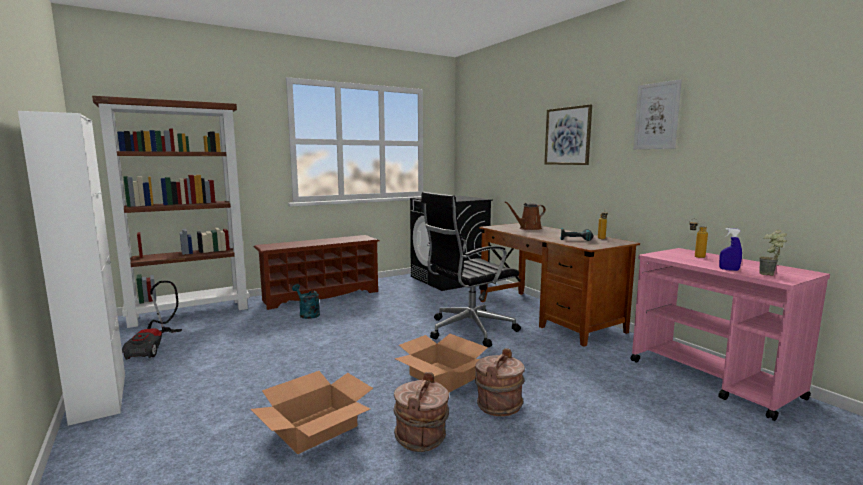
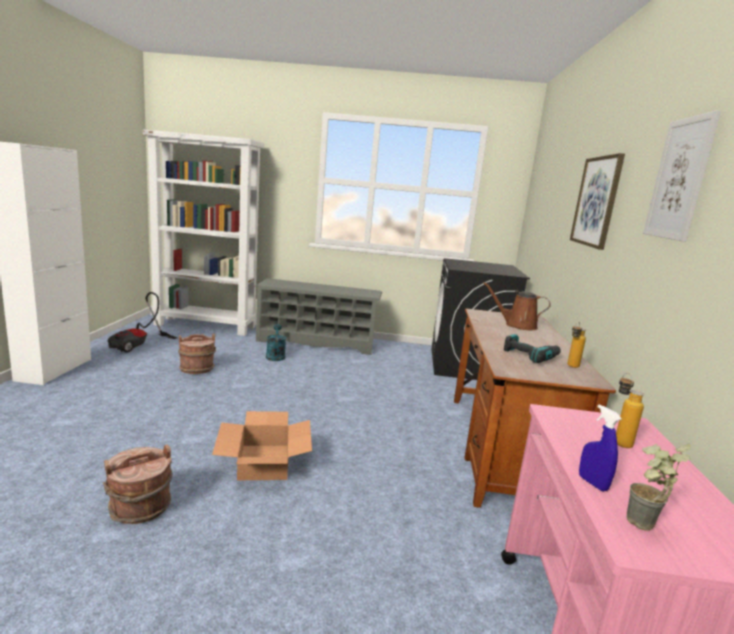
camera: 35 degrees right, 5 degrees up
brown bookcase [92,96,249,328] -> white bookcase [143,129,264,336]
cardboard box [251,371,373,454] -> none
brown shoe rack [254,235,379,310] -> grey shoe rack [255,278,382,355]
black office chair [421,192,521,347] -> none
brown bucket [475,348,525,417] -> brown bucket moved to [178,333,216,374]

